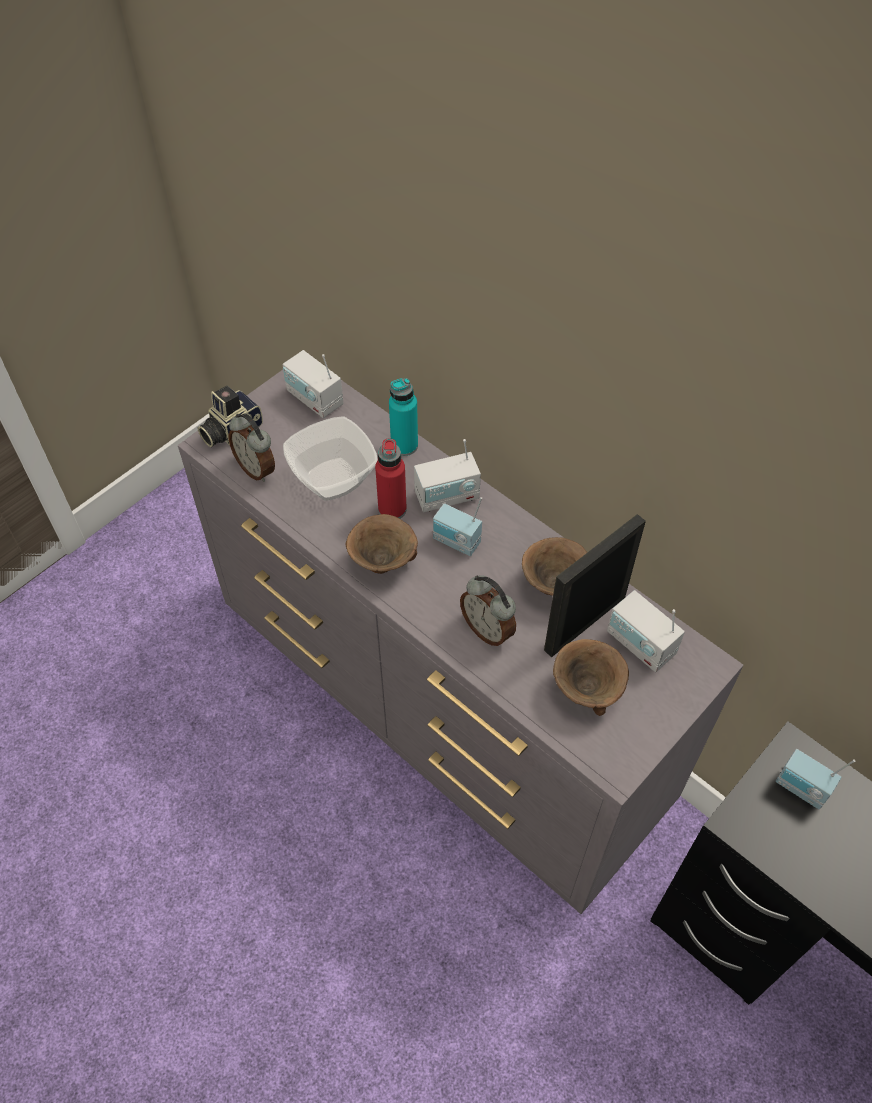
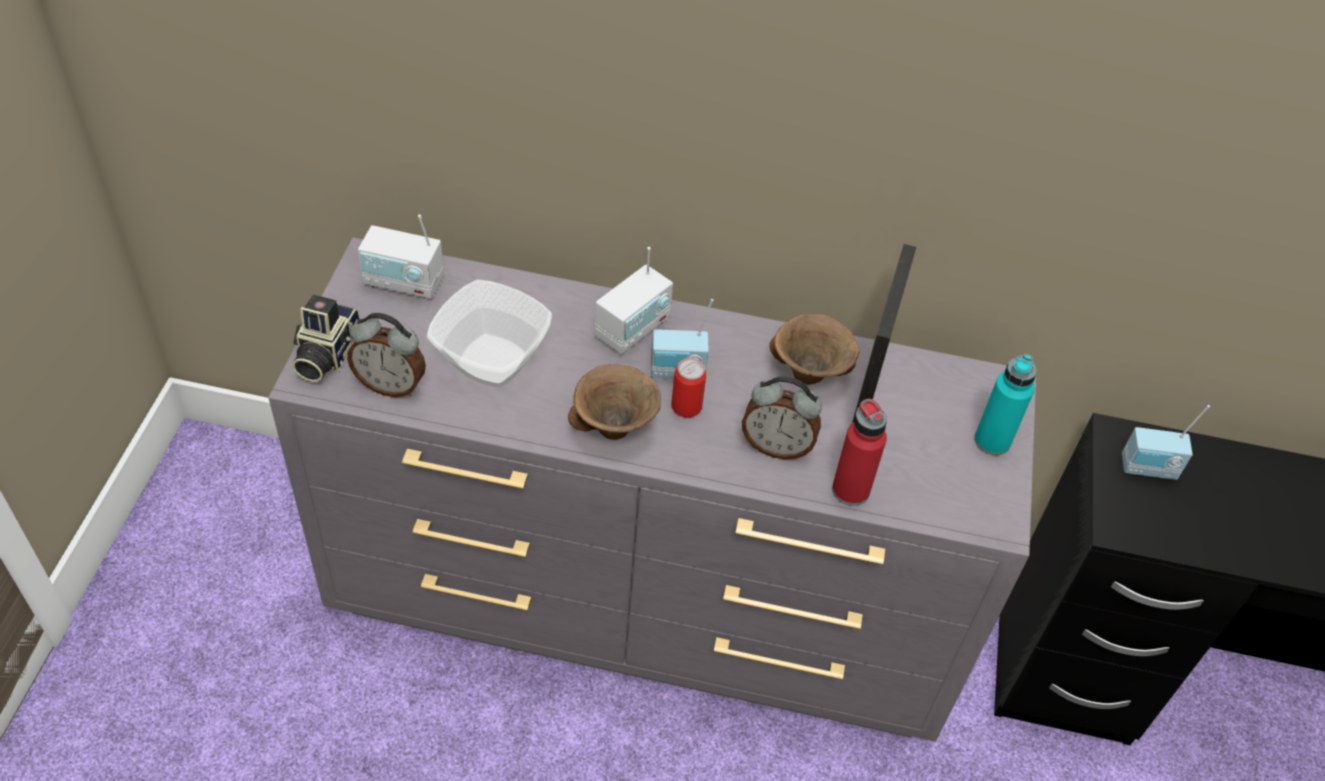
camera: 35 degrees left, 5 degrees down
red bottle [375,438,407,519] -> red bottle moved to [832,399,887,506]
turquoise bottle [389,378,418,456] -> turquoise bottle moved to [974,354,1037,455]
brown bowl [553,639,629,716] -> none
radio [607,590,685,672] -> none
none -> can [671,358,706,417]

